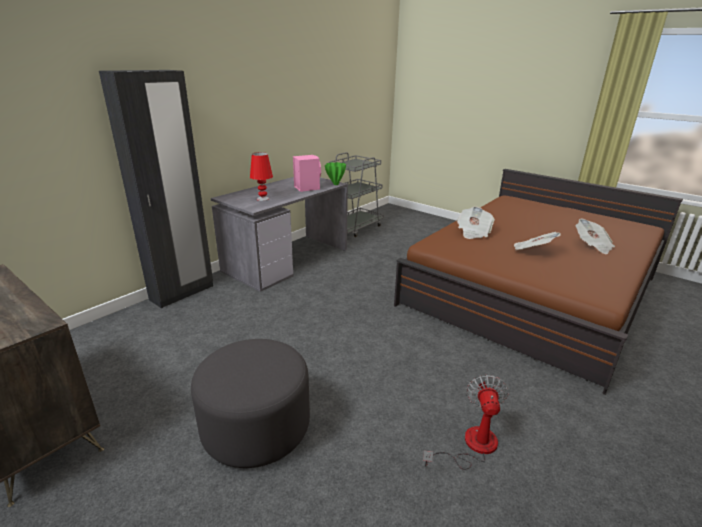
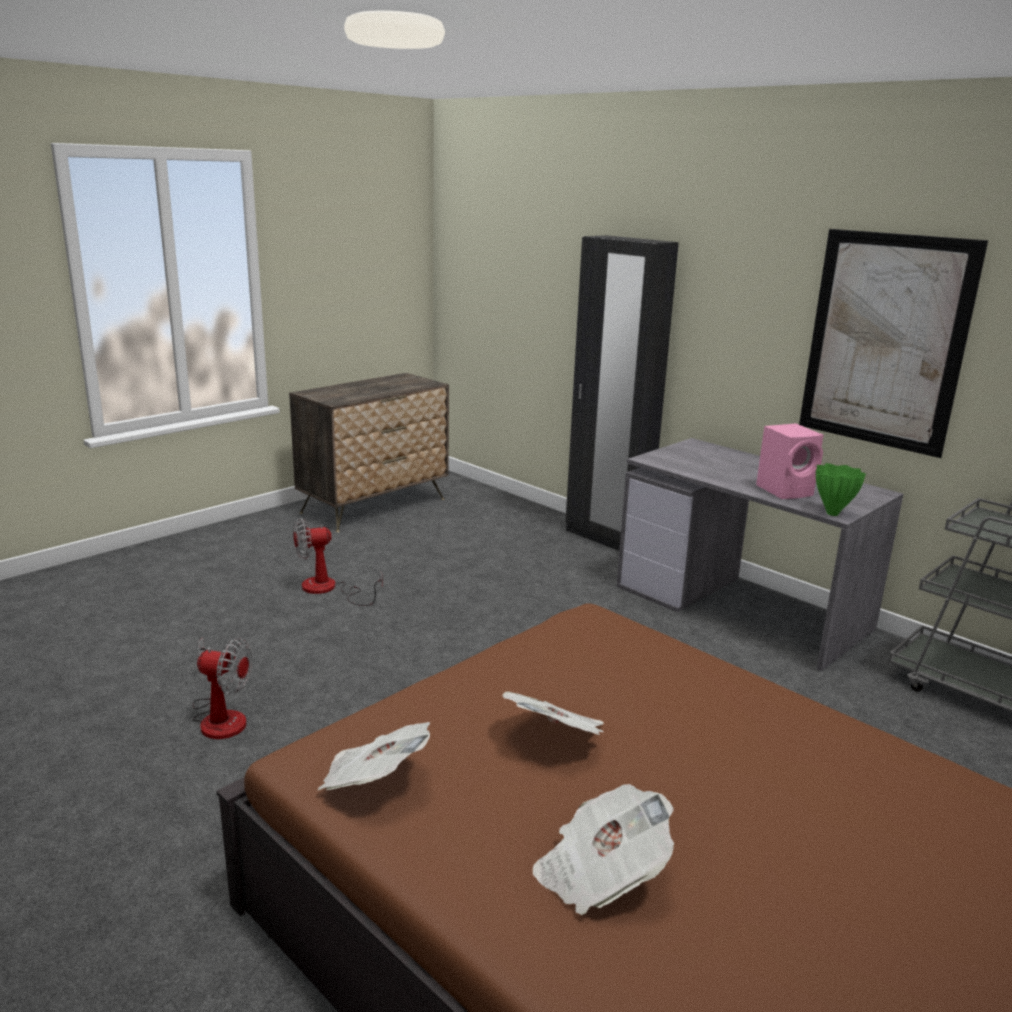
camera: 95 degrees right, 5 degrees down
grey ottoman [191,339,310,468] -> fan [293,518,383,606]
red table lamp [250,152,273,201] -> none
newspaper [457,206,494,239] -> newspaper moved to [318,722,430,790]
none -> picture [799,229,988,458]

